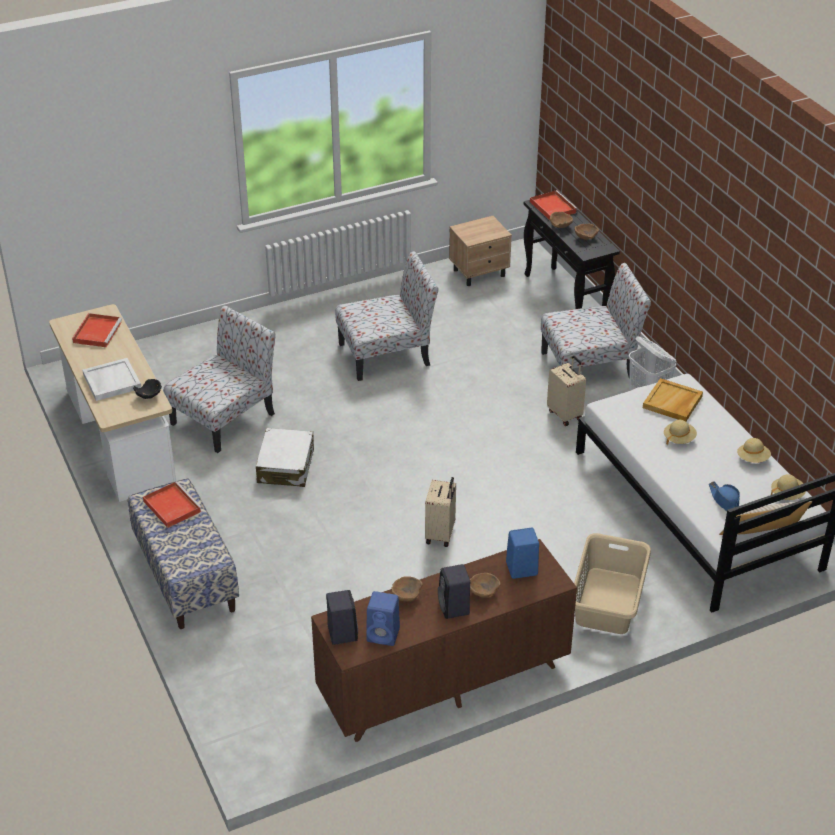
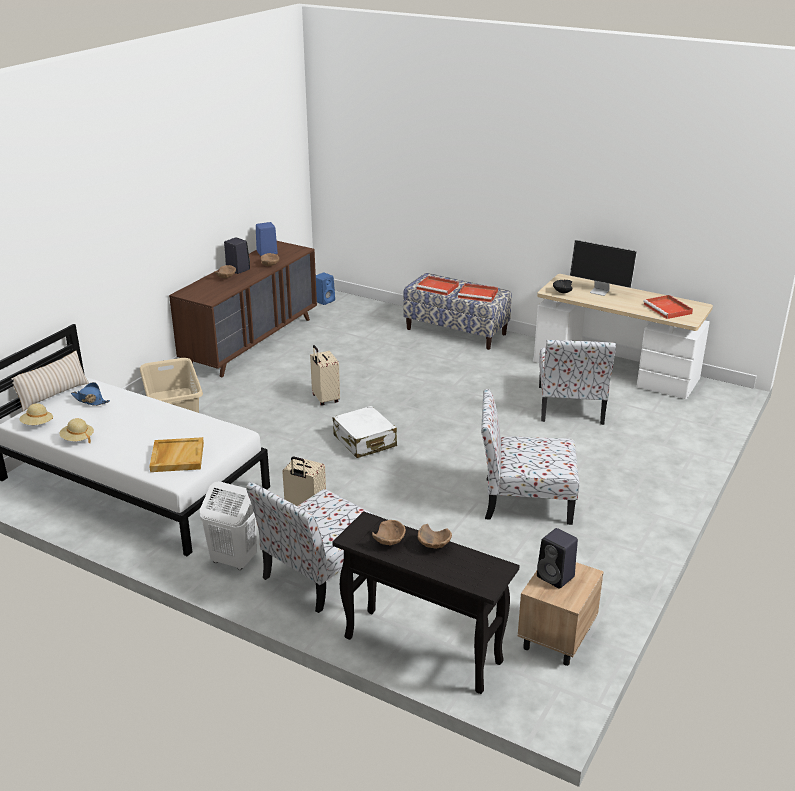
camera: 145 degrees right, 10 degrees down
white tray [82,358,141,401] -> monitor [570,240,637,296]
white suitcase [256,428,314,487] -> white suitcase moved to [333,406,397,458]
black speaker [326,590,358,645] -> black speaker moved to [537,528,578,589]
chair [335,251,438,381] -> chair turned 60 degrees clockwise [481,389,580,525]
blue speaker [506,528,539,579] -> blue speaker moved to [316,272,335,305]
red tray [530,190,578,220] -> red tray moved to [416,276,459,296]
beige hat [664,420,697,445] -> none

